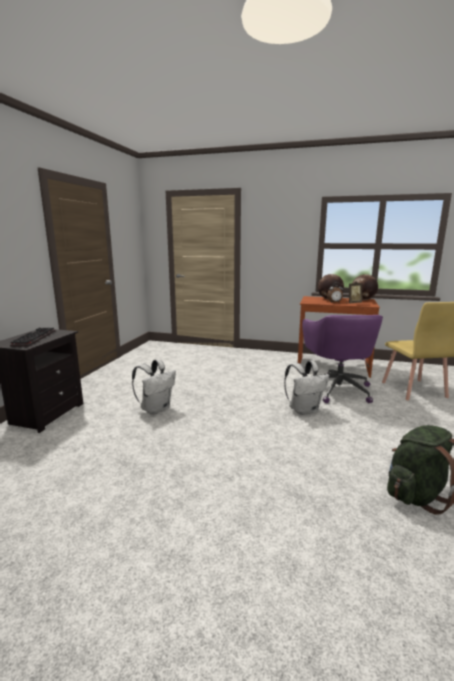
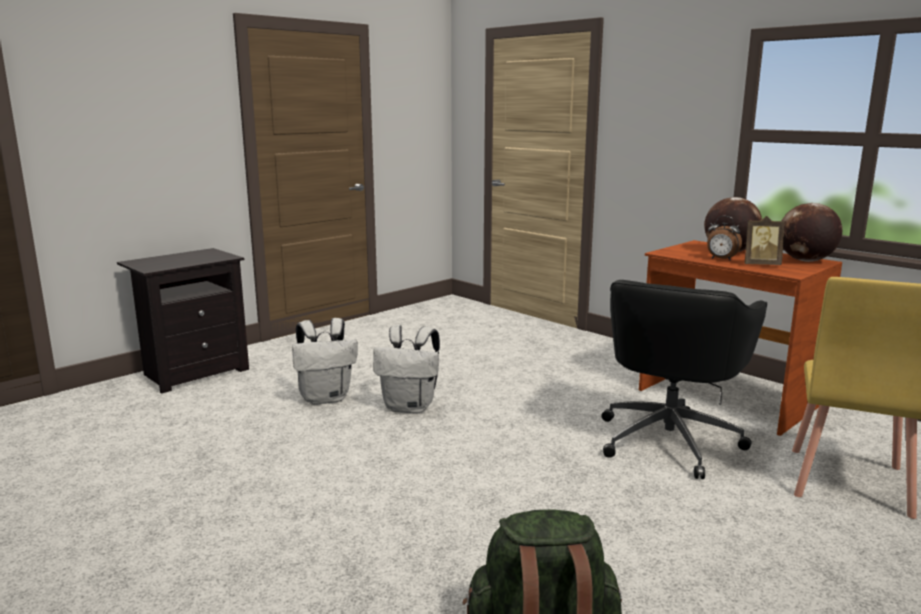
camera: 30 degrees right, 0 degrees up
keyboard [10,328,55,347] -> none
white backpack [284,361,329,415] -> white backpack moved to [373,325,440,414]
purple office chair [302,315,383,403] -> black office chair [601,280,767,479]

